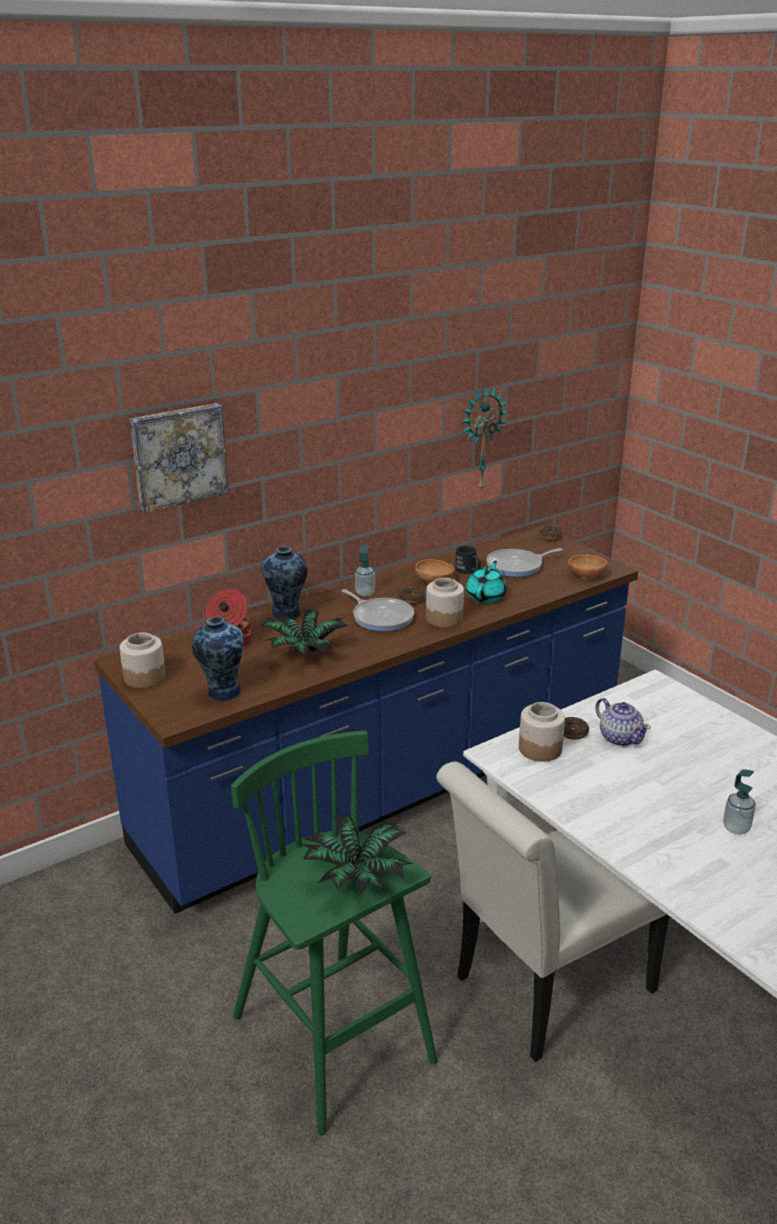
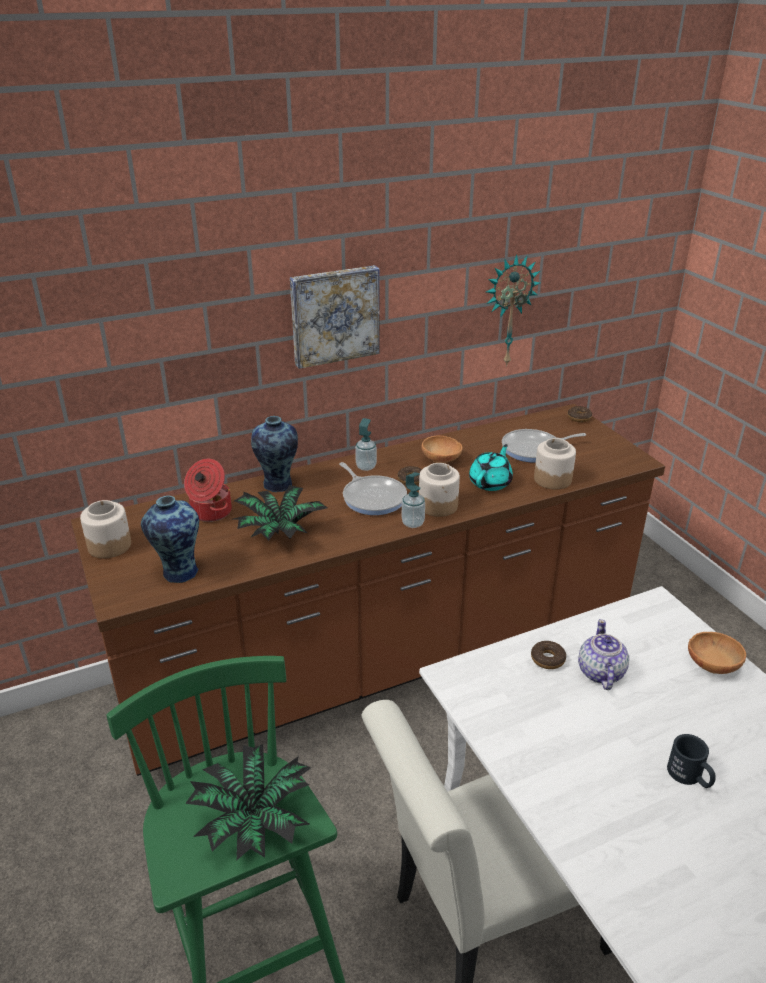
camera: 10 degrees right, 5 degrees up
blue counter [94,526,638,914] -> brown counter [71,404,665,776]
picture [130,403,228,513] -> picture moved to [290,265,380,369]
black mug [455,545,481,574] -> black mug moved to [667,734,716,788]
jar [519,702,565,762] -> jar moved to [534,438,576,490]
brown bowl [568,555,607,580] -> brown bowl moved to [688,632,746,674]
teapot [595,698,651,746] -> teapot turned 150 degrees counterclockwise [578,619,629,690]
soap dispenser [723,769,756,835] -> soap dispenser moved to [402,472,425,528]

